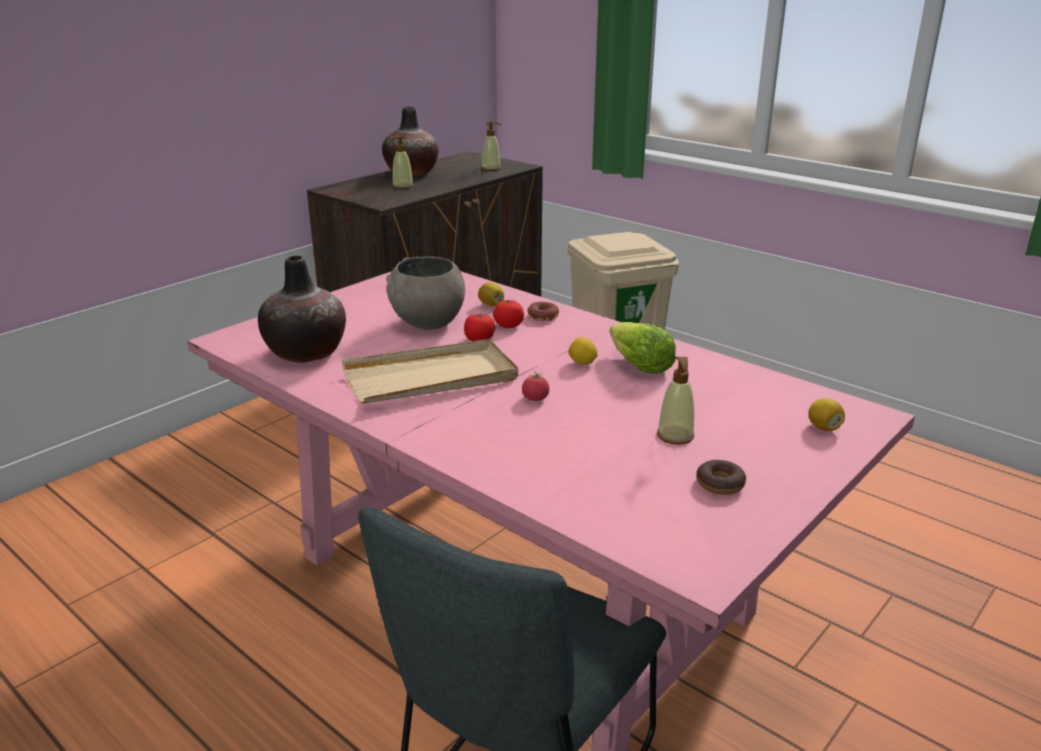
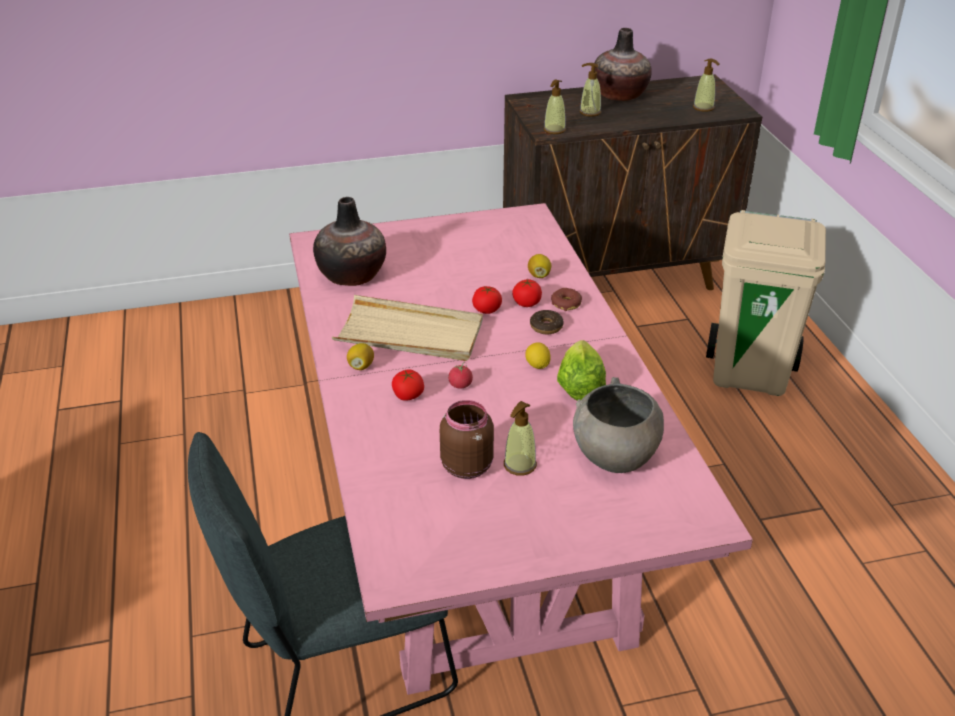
camera: 35 degrees right, 10 degrees up
grey bowl [386,256,465,330] -> grey bowl moved to [573,377,664,473]
donut [696,459,746,495] -> donut moved to [530,310,564,334]
lemon [808,398,845,431] -> lemon moved to [347,343,374,370]
none -> tomato [392,369,424,401]
none -> brown jar [440,400,494,479]
none -> soap dispenser [544,79,566,134]

